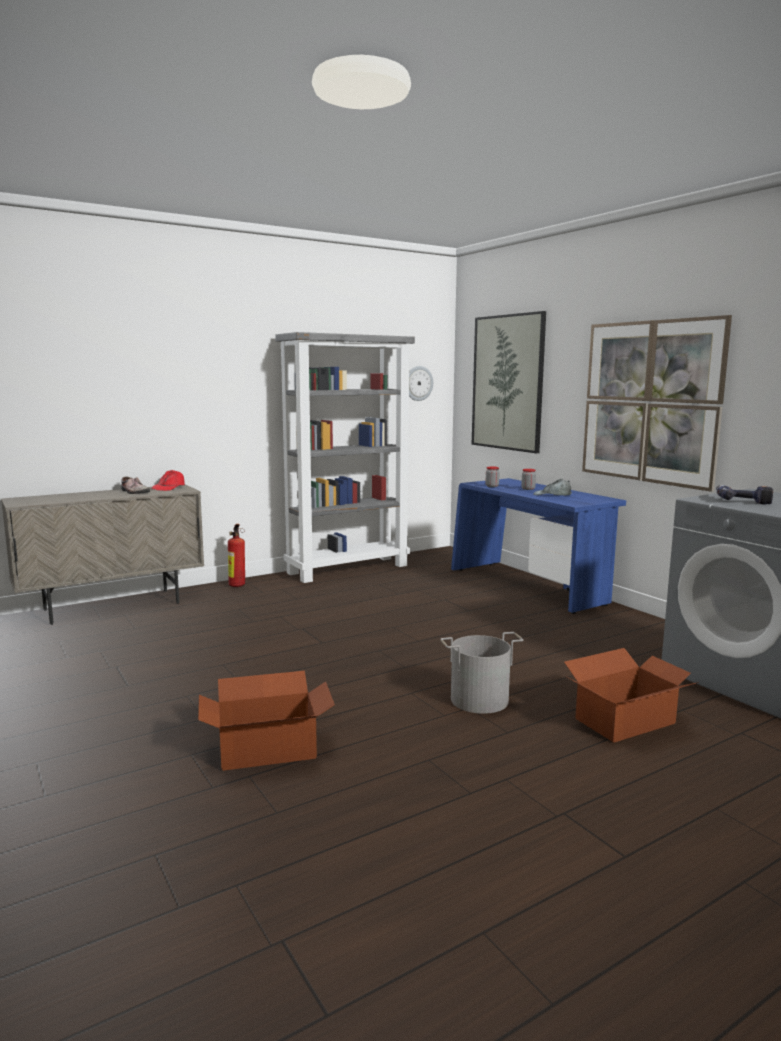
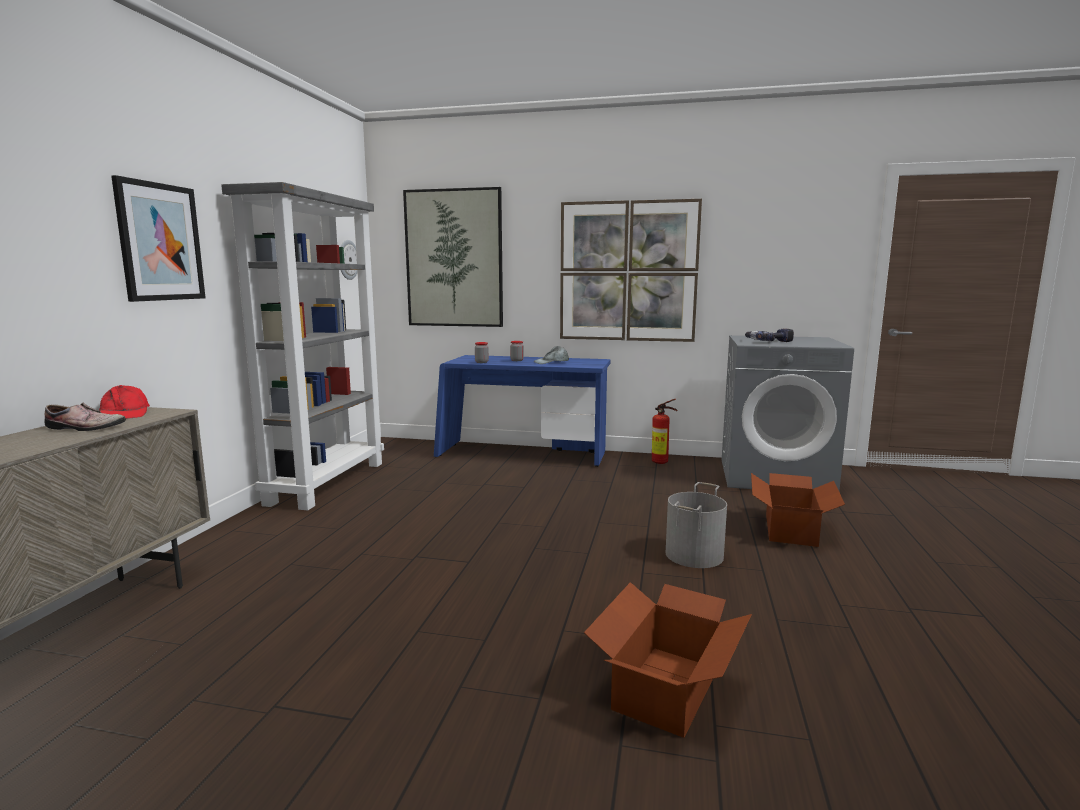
camera: 45 degrees left, 0 degrees up
fire extinguisher [228,524,245,587] -> fire extinguisher moved to [652,399,678,464]
none -> picture [111,175,206,302]

